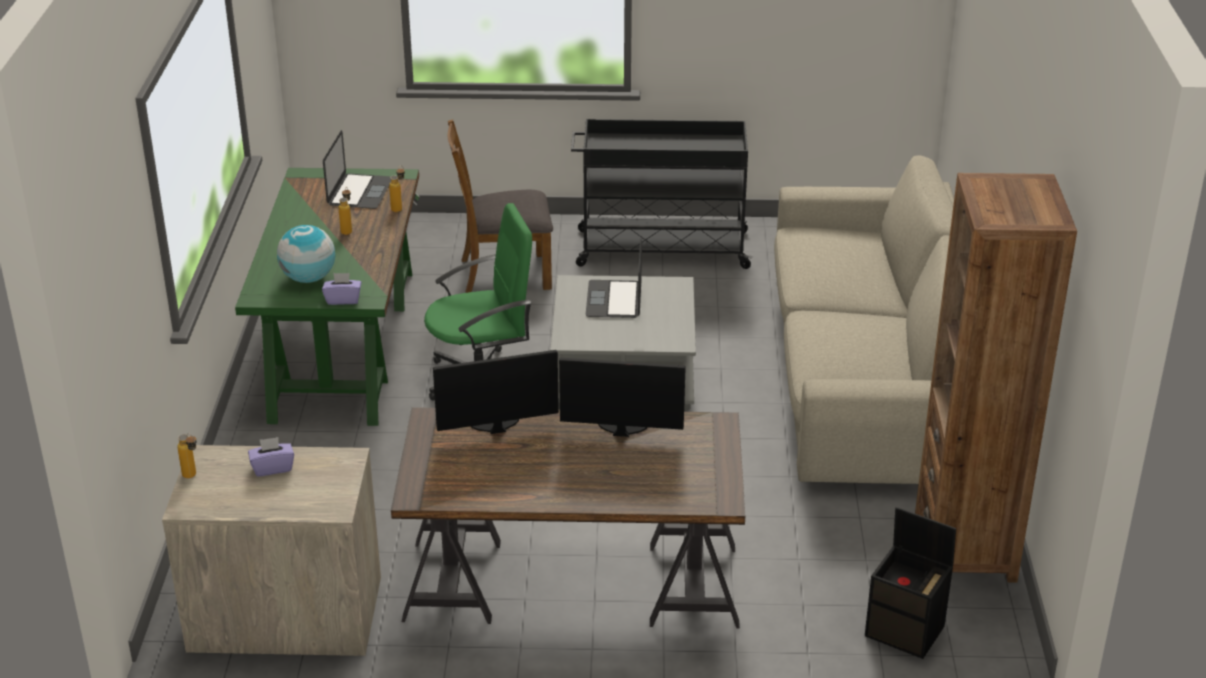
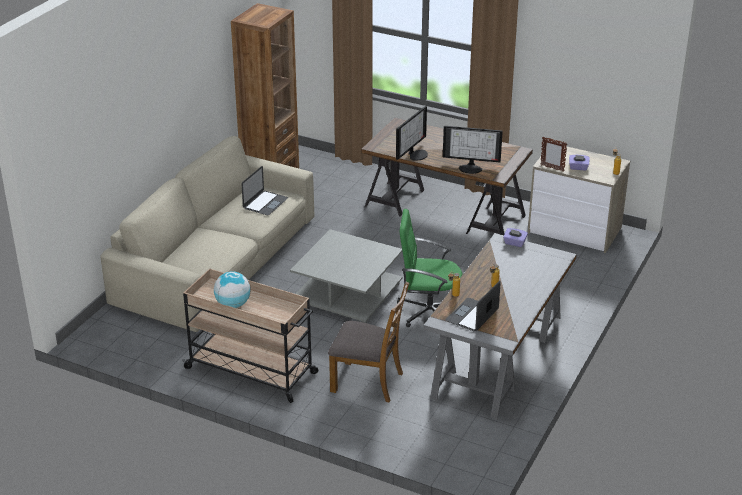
camera: 155 degrees left, 0 degrees up
green desk [235,168,420,426] -> grey desk [423,233,577,420]
globe [277,225,335,283] -> globe moved to [214,272,251,308]
monitor [559,358,686,437] -> monitor turned 90 degrees counterclockwise [396,106,428,161]
black cart [571,119,753,269] -> beige cart [182,268,318,403]
laptop [586,238,642,318] -> laptop moved to [241,166,288,215]
black storage box [865,507,956,659] -> none
none -> picture frame [541,137,567,171]

